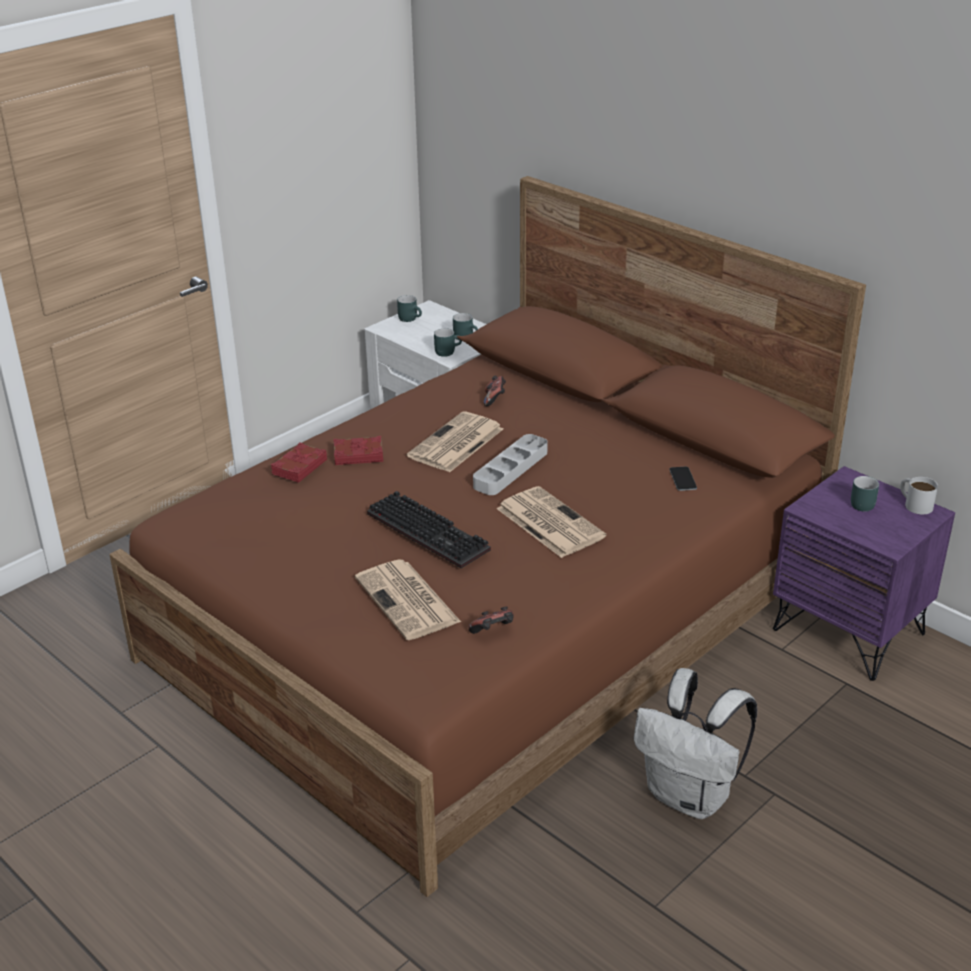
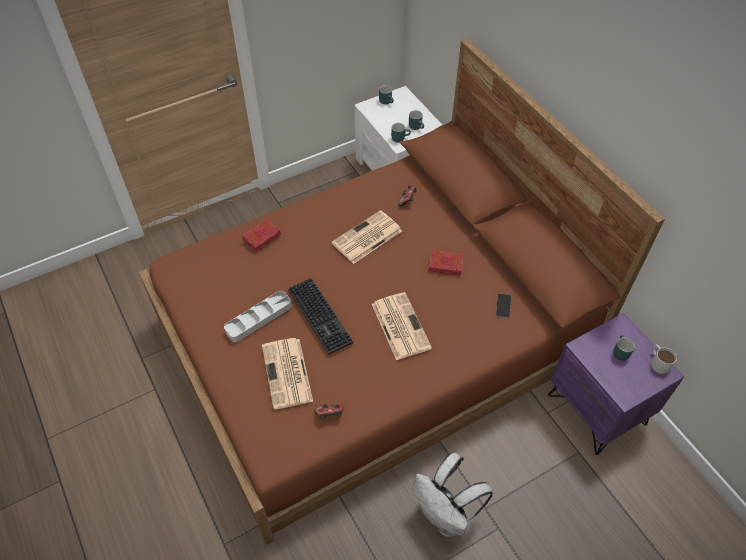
camera: 15 degrees right, 20 degrees up
red book [333,436,383,465] -> red book moved to [429,250,463,275]
grey tray [473,434,548,495] -> grey tray moved to [224,291,292,342]

